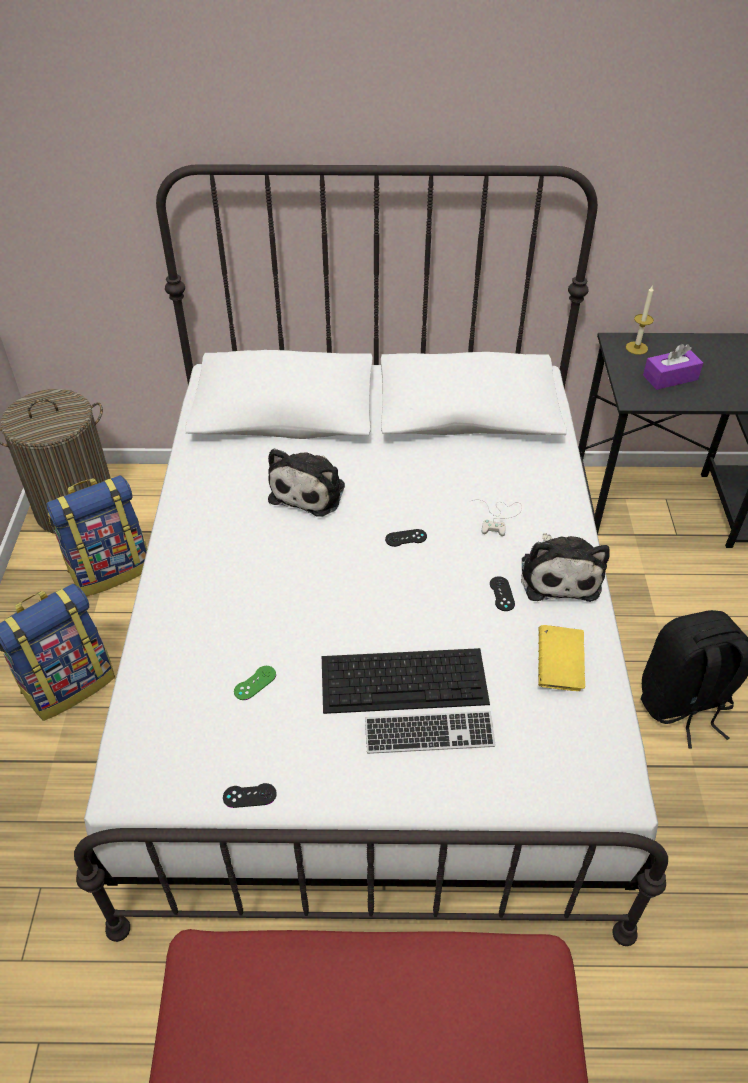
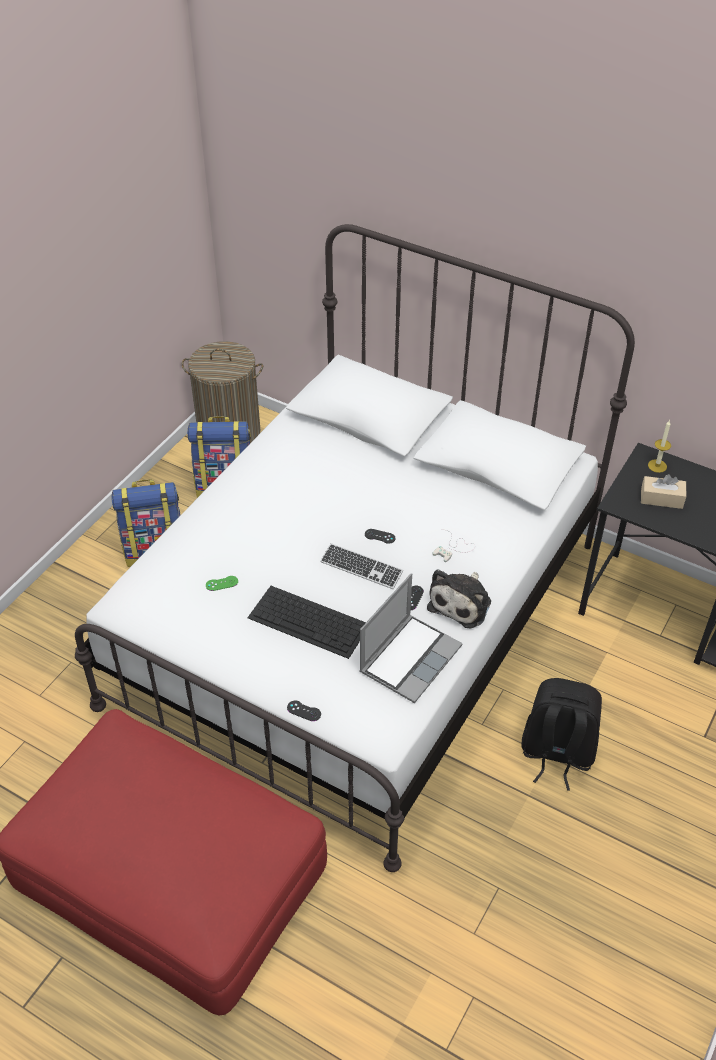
camera: 30 degrees right, 0 degrees up
black game controller [223,783,277,808] -> black game controller moved to [287,701,321,721]
plush toy [268,448,345,517] -> none
keyboard [365,711,496,754] -> keyboard moved to [320,543,403,589]
yellow book [538,625,585,691] -> laptop [360,573,462,703]
purple tissue box [643,344,703,390] -> beige tissue box [641,474,686,509]

